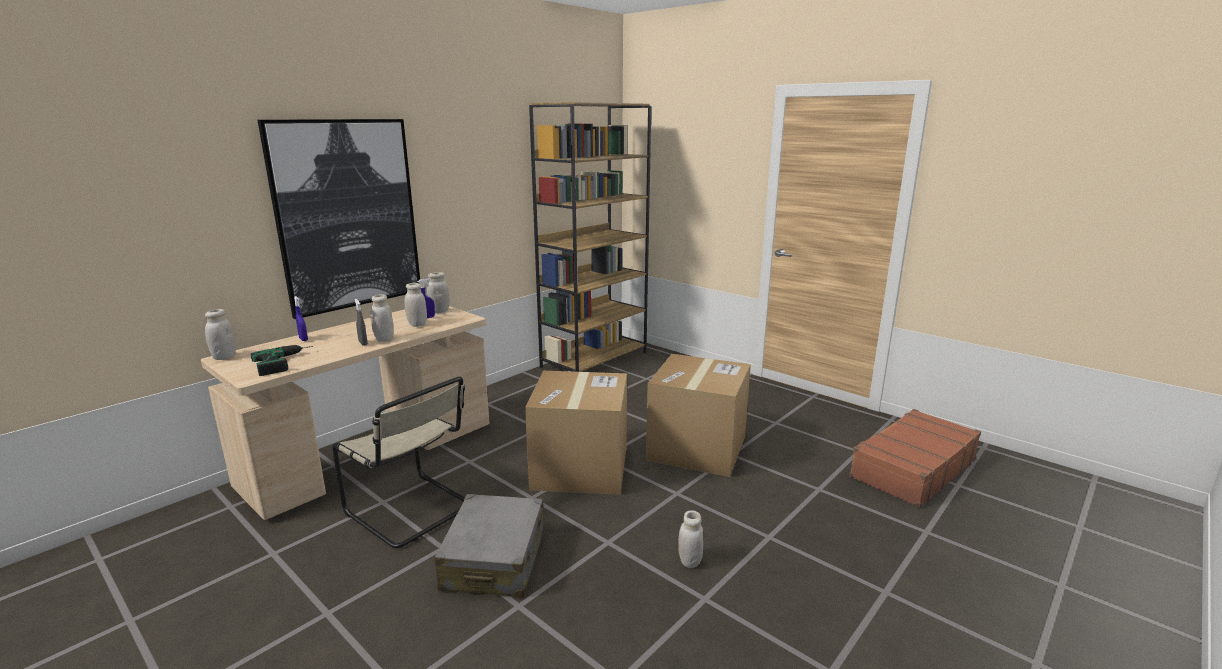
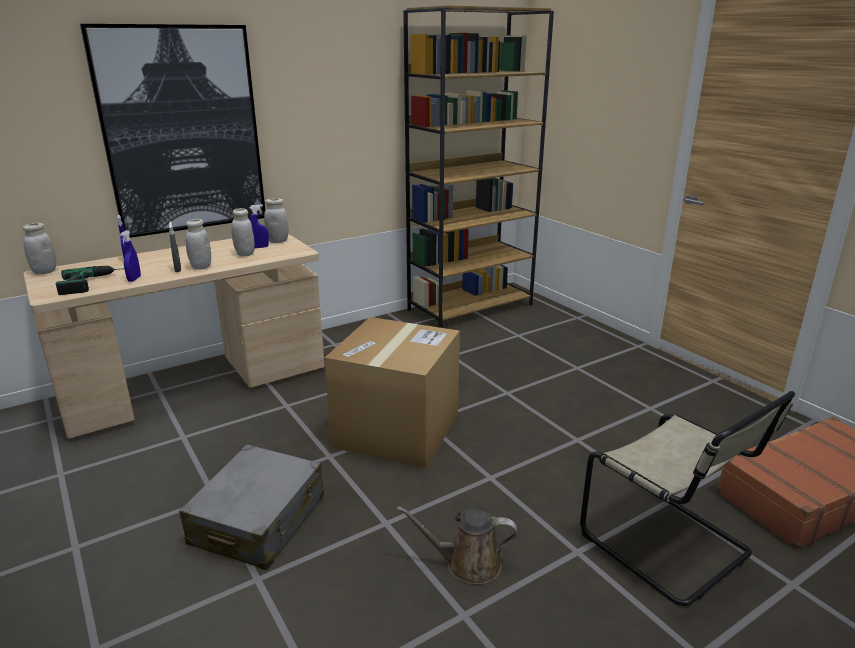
camera: 15 degrees right, 5 degrees up
beige chair [332,377,465,548] -> beige chair moved to [580,391,795,606]
cardboard box [646,354,751,477] -> none
white jar [678,510,703,568] -> brown watering can [397,506,517,585]
none -> blue spray bottle [120,230,141,282]

